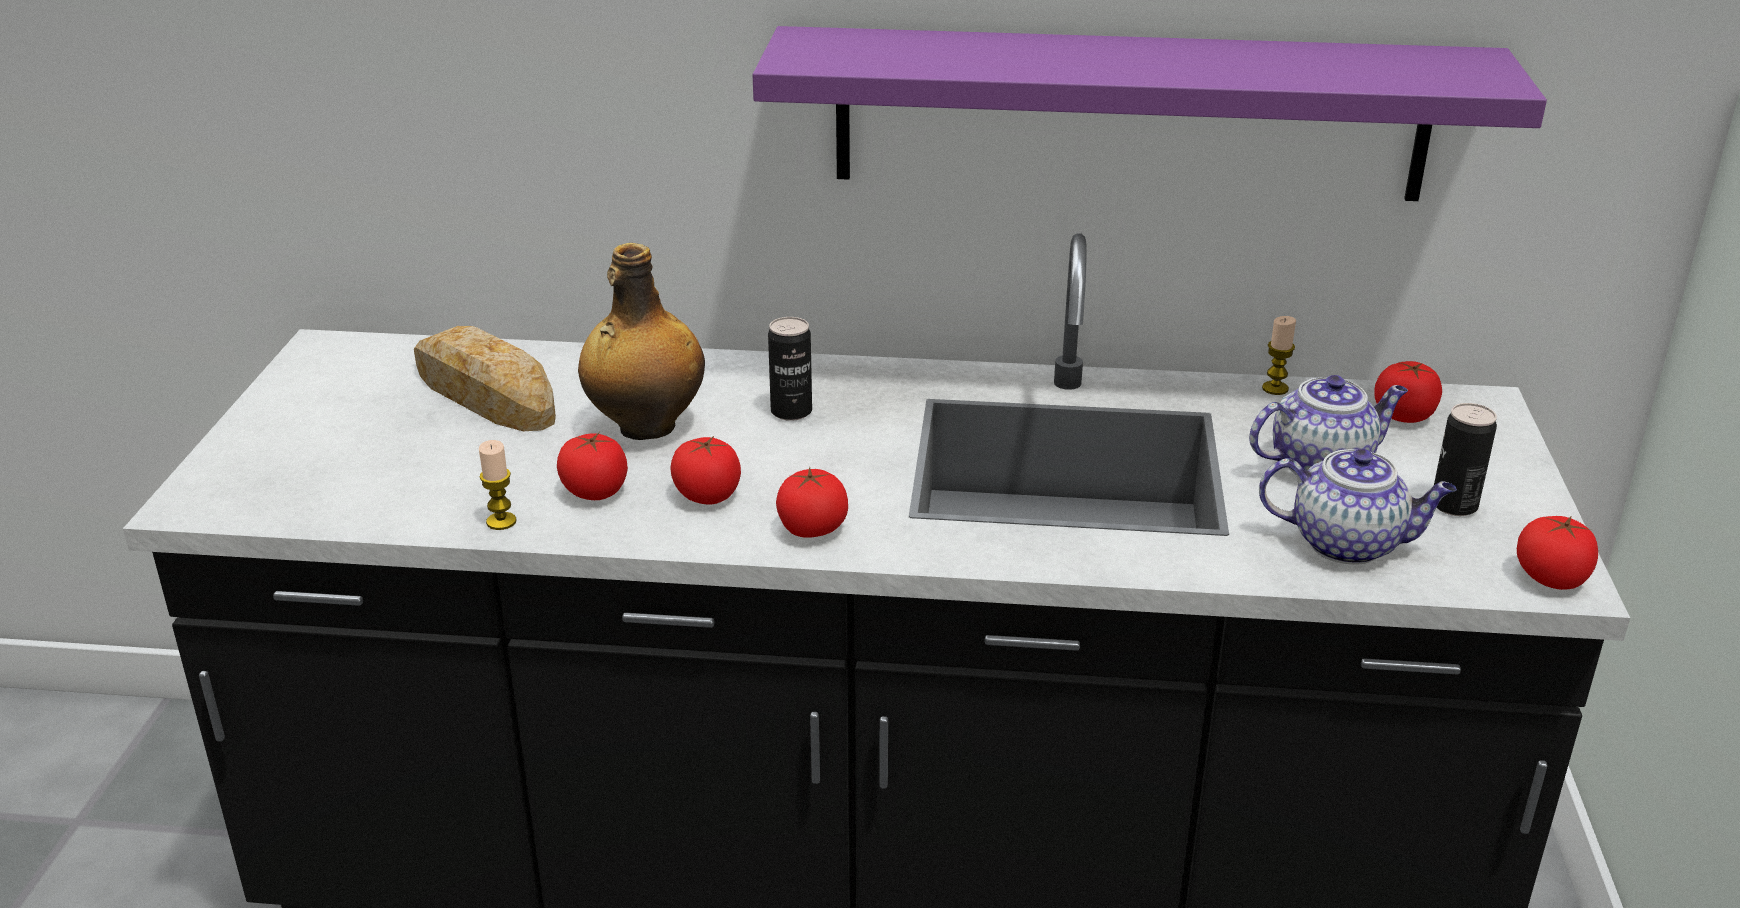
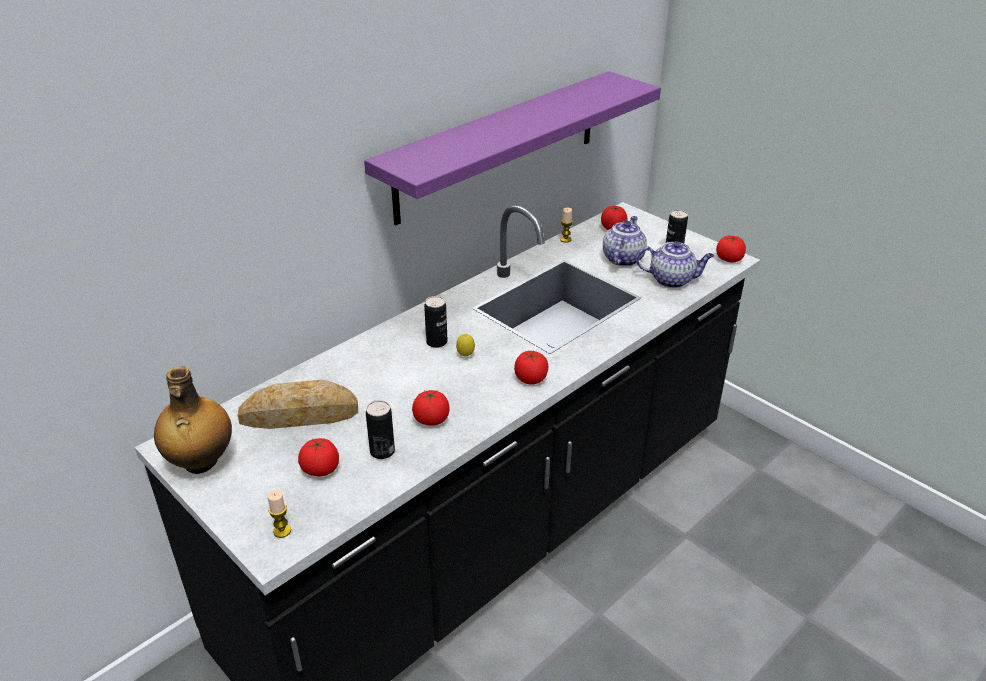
camera: 50 degrees left, 5 degrees up
candle [479,440,517,530] -> candle moved to [267,489,291,538]
bottle [578,243,705,440] -> bottle moved to [154,366,232,474]
tomato [671,436,741,504] -> tomato moved to [298,438,339,476]
teapot [1259,449,1457,564] -> teapot turned 45 degrees clockwise [636,241,714,288]
none -> can [366,400,395,459]
none -> lemon [456,334,475,357]

